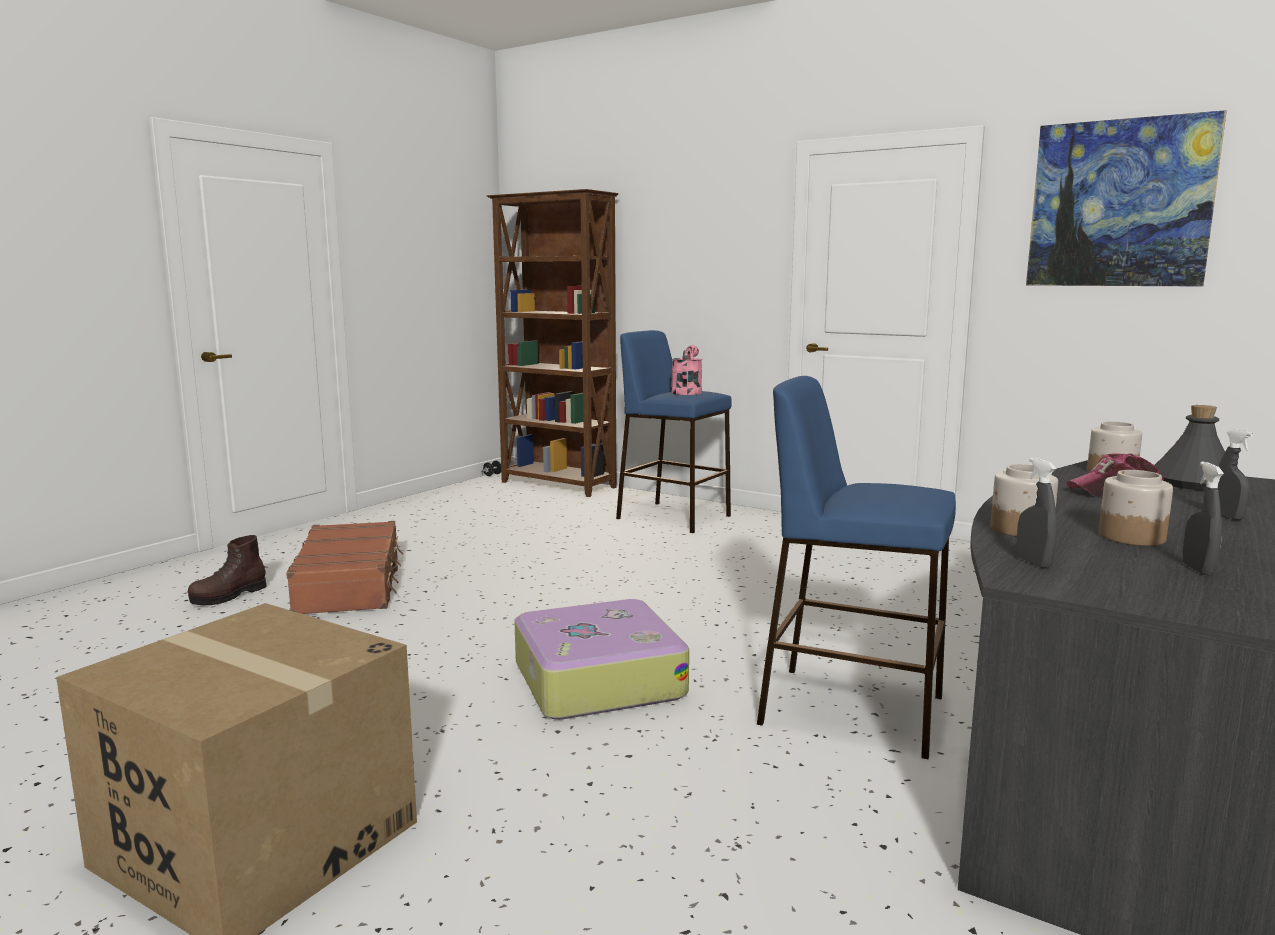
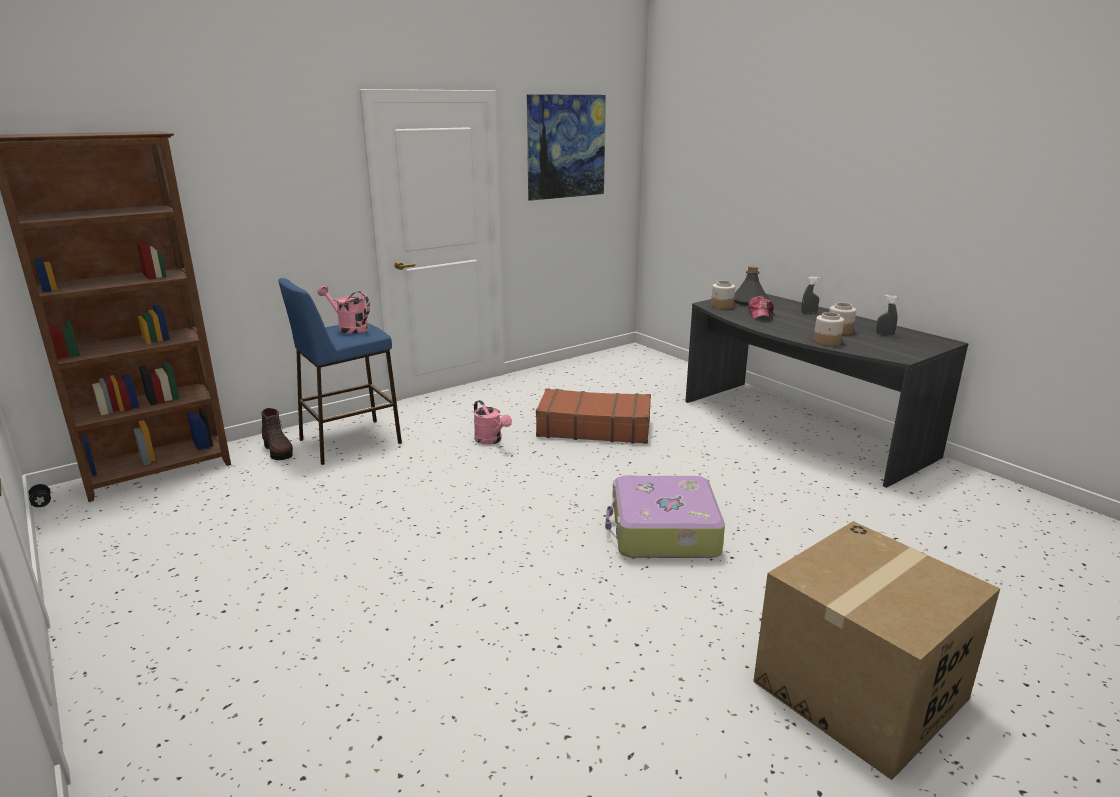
camera: 70 degrees left, 10 degrees up
brown boot [188,535,266,605] -> brown boot moved to [262,408,293,460]
brown suitcase [286,521,403,614] -> brown suitcase moved to [536,388,651,444]
blue stool [757,376,956,759] -> none
grey spray bottle [1016,457,1057,568] -> none
none -> pink watering can [473,400,512,445]

